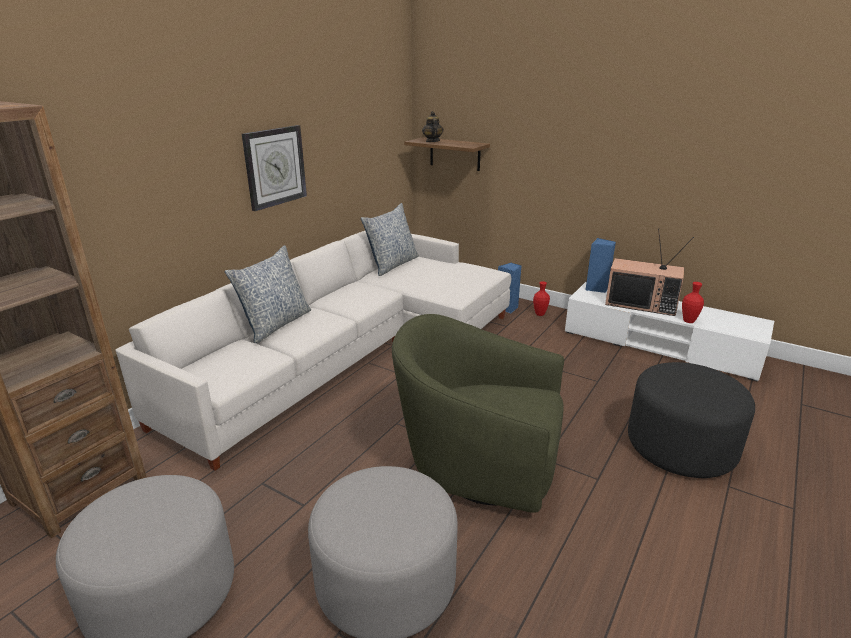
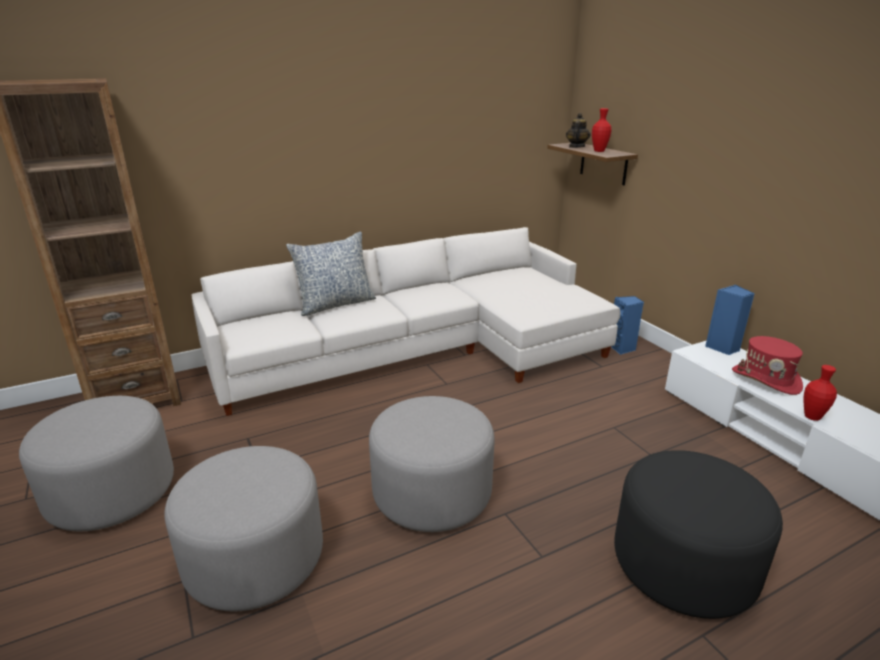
camera: 30 degrees right, 0 degrees up
wall clock [242,125,307,211] -> none
pillow [361,203,419,276] -> none
green armchair [392,314,564,513] -> grey ottoman [369,396,494,532]
red vase [533,281,550,316] -> red vase moved to [592,108,612,152]
television [605,228,694,316] -> red hat [732,336,803,395]

